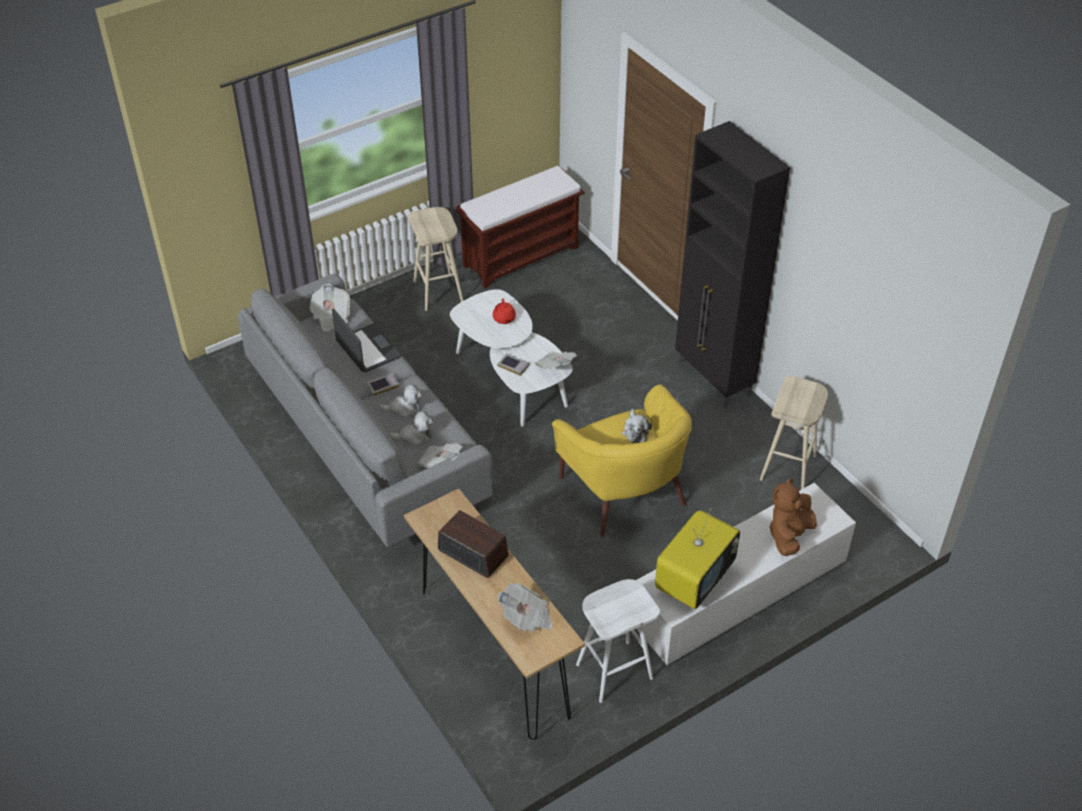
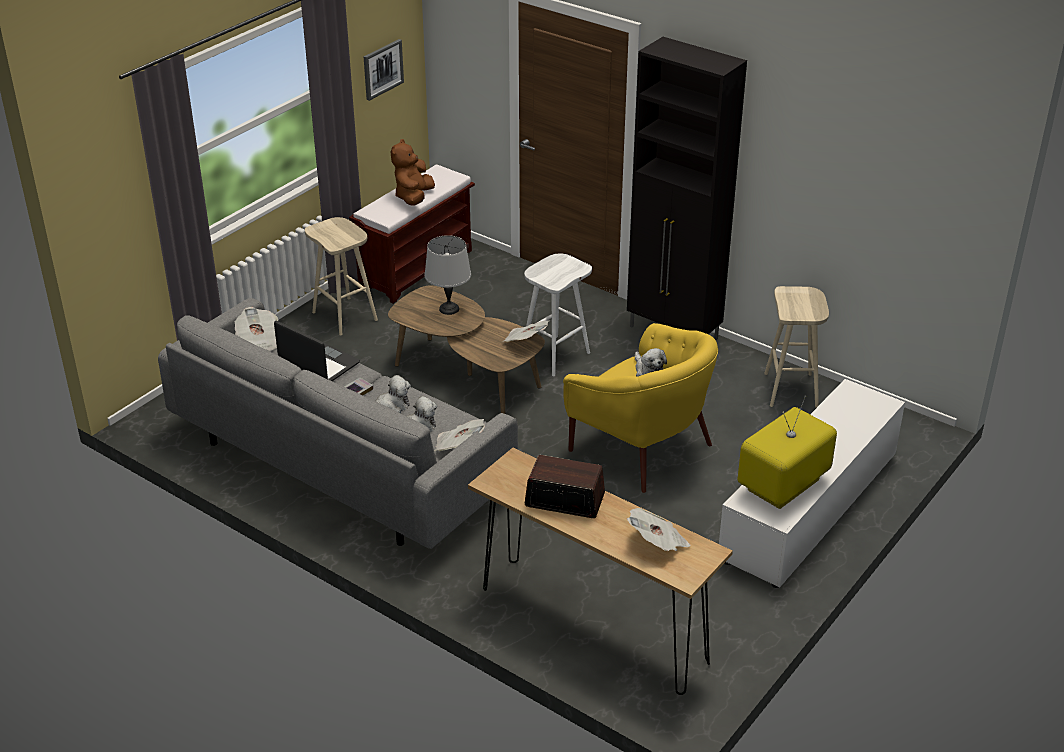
camera: 20 degrees left, 10 degrees down
white coffee table [450,289,573,427] -> brown coffee table [388,285,545,414]
red teapot [493,299,516,324] -> grey table lamp [425,235,471,315]
book [497,353,530,376] -> none
white stool [576,579,660,703] -> white stool moved to [524,253,592,376]
television [655,508,740,609] -> television turned 150 degrees counterclockwise [738,396,837,509]
brown plush toy [769,478,817,556] -> brown plush toy moved to [391,139,435,206]
none -> picture [364,39,404,101]

